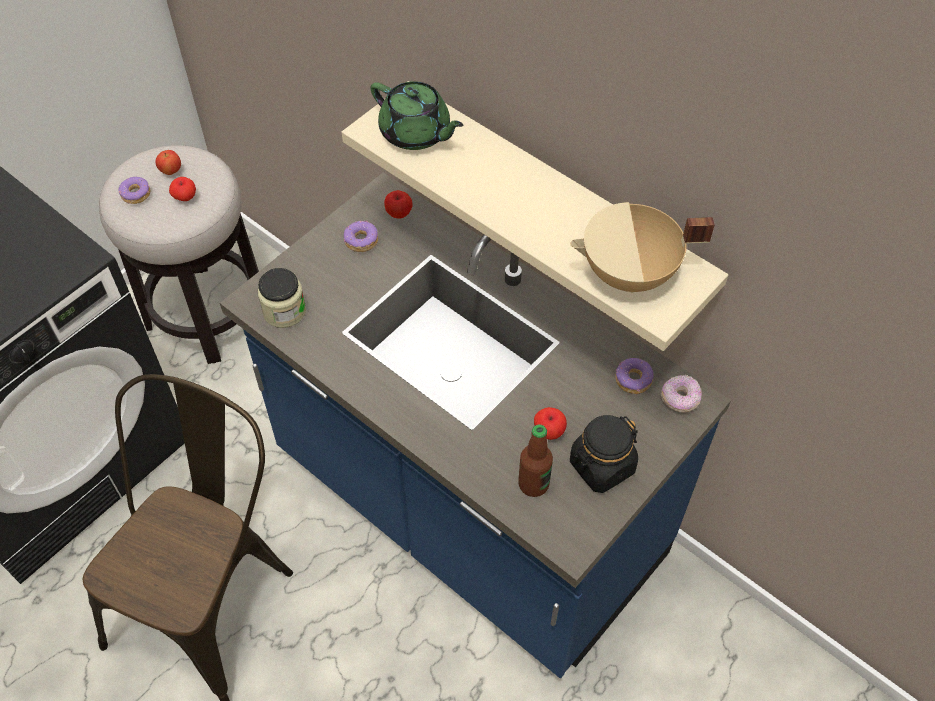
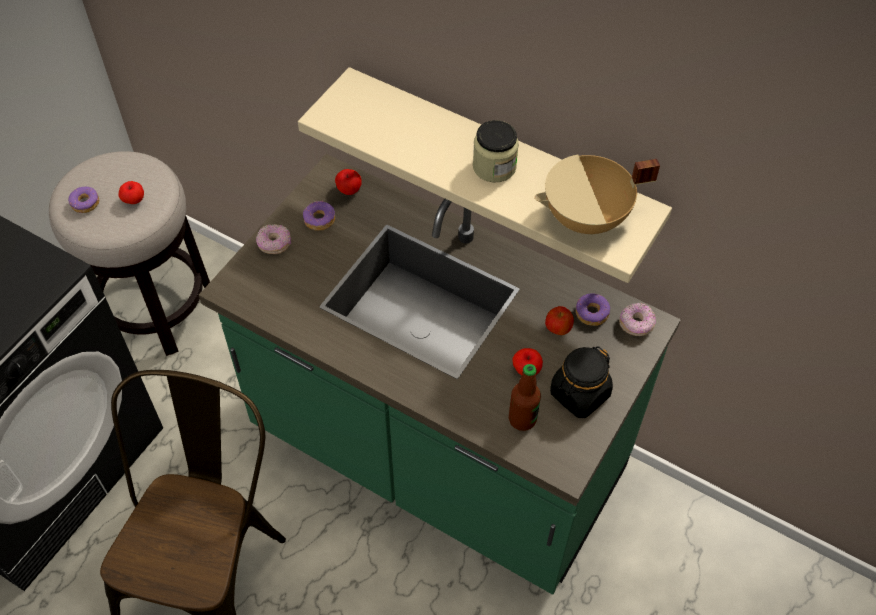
camera: 10 degrees left, 0 degrees up
apple [155,150,181,175] -> apple moved to [545,306,574,335]
blue counter [220,172,731,678] -> green counter [199,154,681,595]
jar [258,268,306,328] -> jar moved to [473,120,519,182]
green teapot [370,81,463,150] -> none
none -> donut [256,224,291,254]

